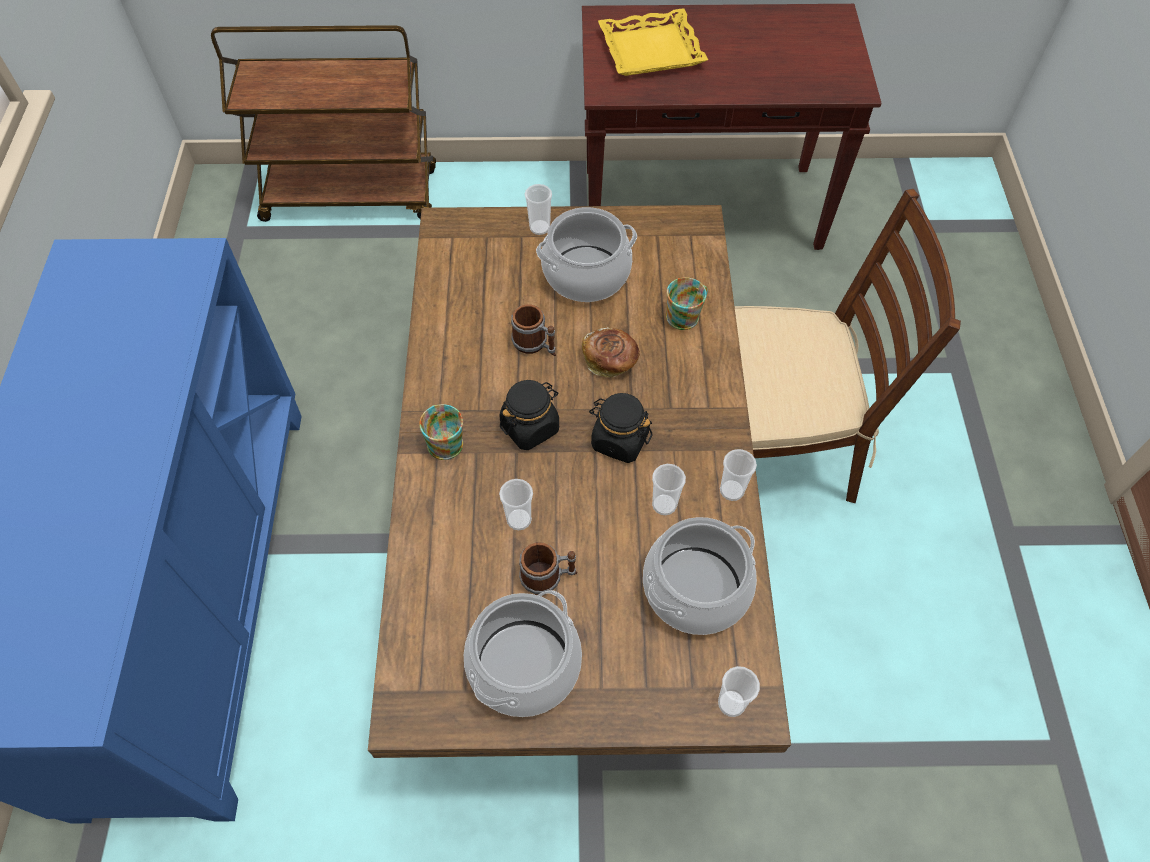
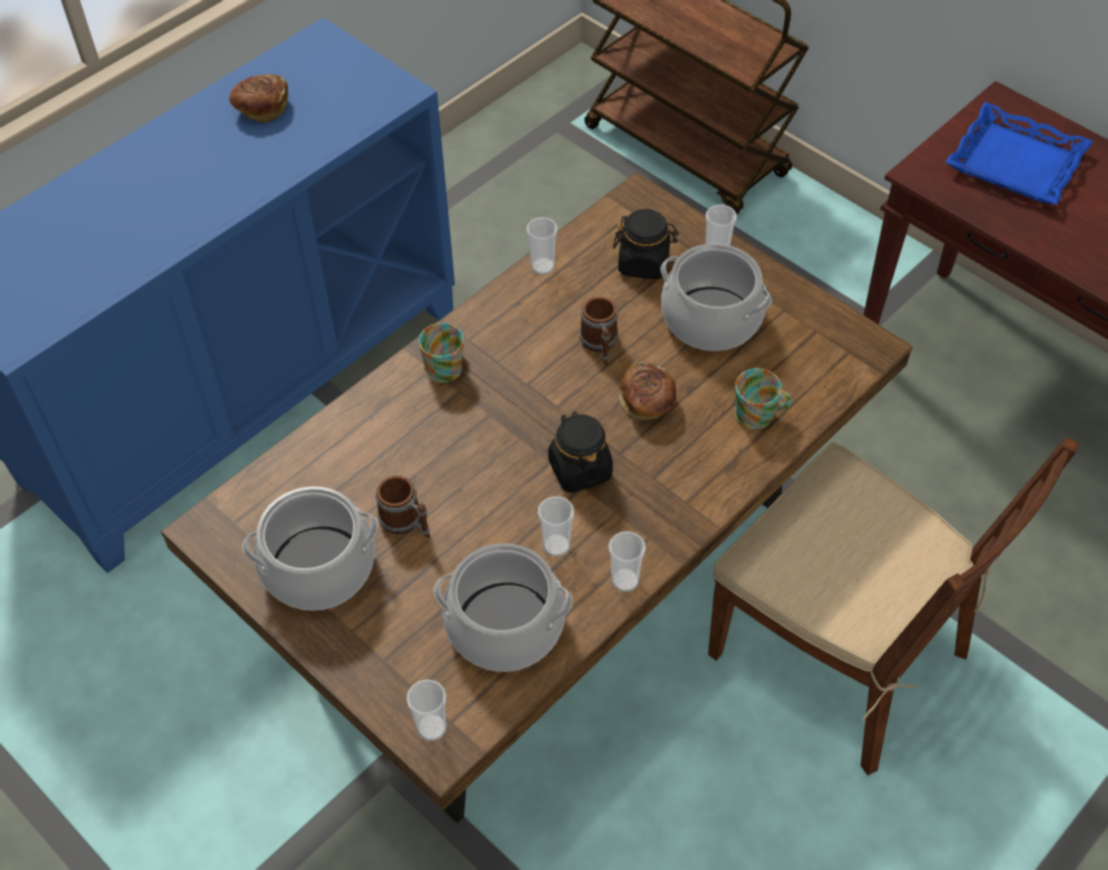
camera: 45 degrees right, 5 degrees down
black jar [499,380,559,450] -> black jar moved to [613,209,679,279]
cup [499,479,533,530] -> cup moved to [526,217,558,275]
yellow tray [598,8,708,76] -> blue tray [945,102,1093,204]
none -> bread [229,74,288,123]

